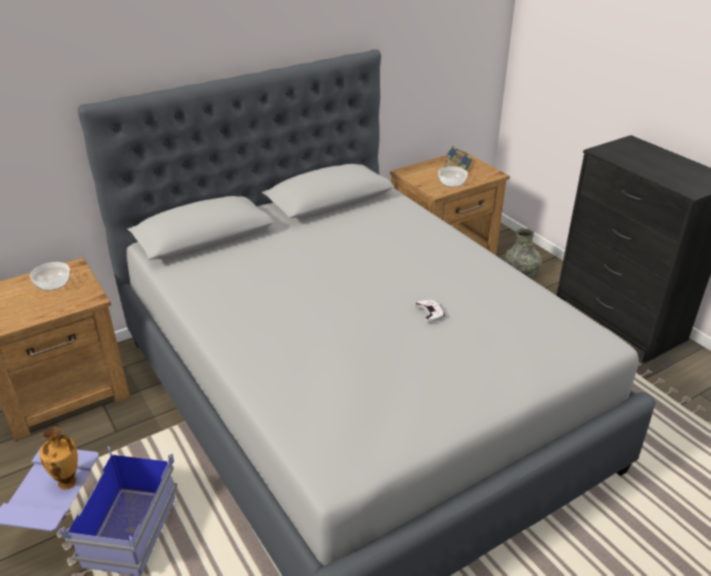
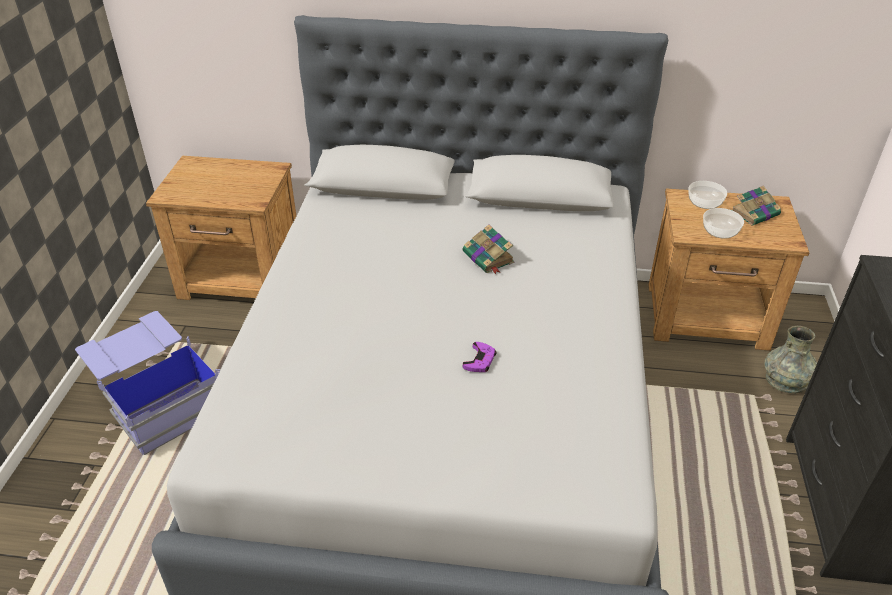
camera: 40 degrees right, 5 degrees up
bowl [30,262,70,290] -> bowl moved to [688,181,727,209]
vase [39,426,78,490] -> none
white game controller [416,300,445,323] -> purple game controller [463,342,496,372]
none -> book [462,225,515,274]

